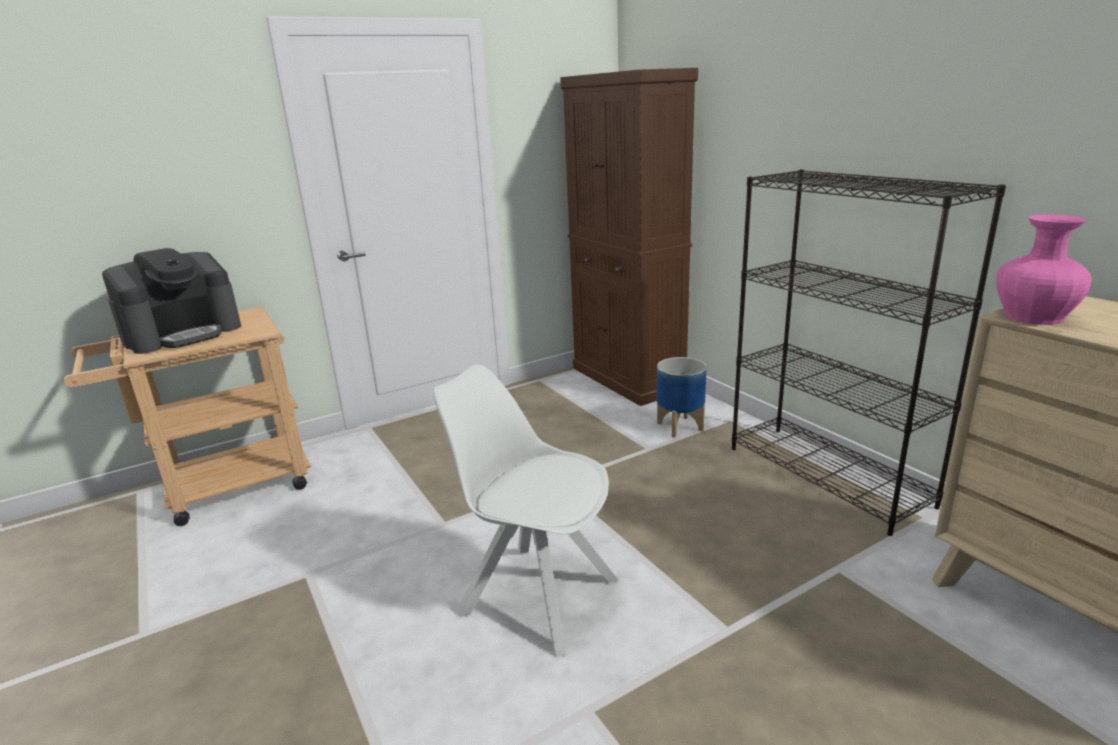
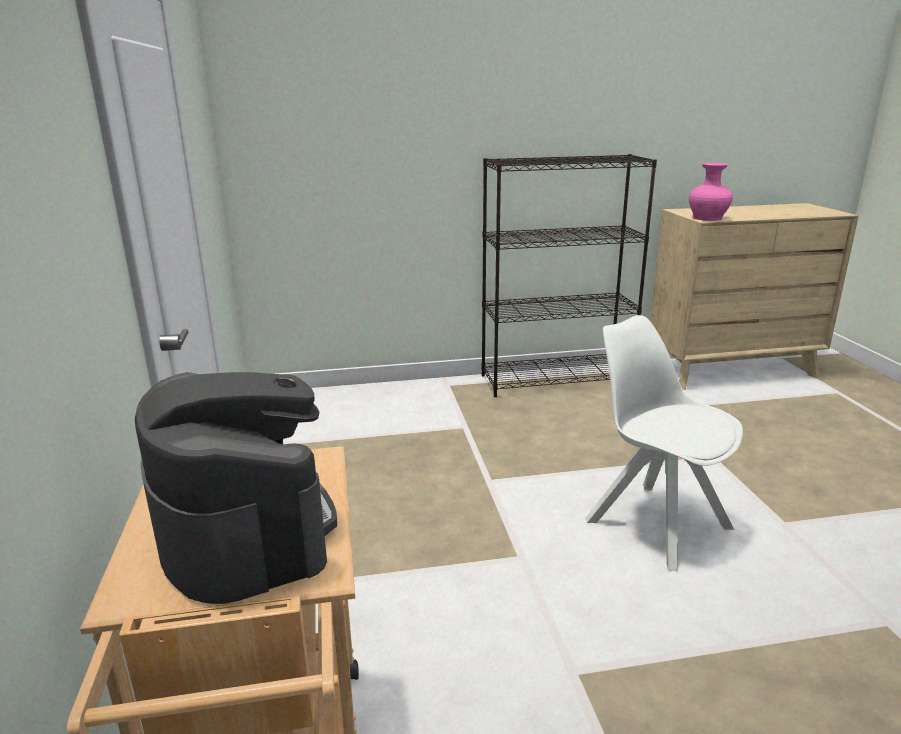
camera: 70 degrees left, 0 degrees up
white chair [433,365,619,657] -> white chair turned 90 degrees clockwise [585,315,743,571]
brown cabinet [560,68,698,406] -> none
planter [657,357,707,438] -> none

